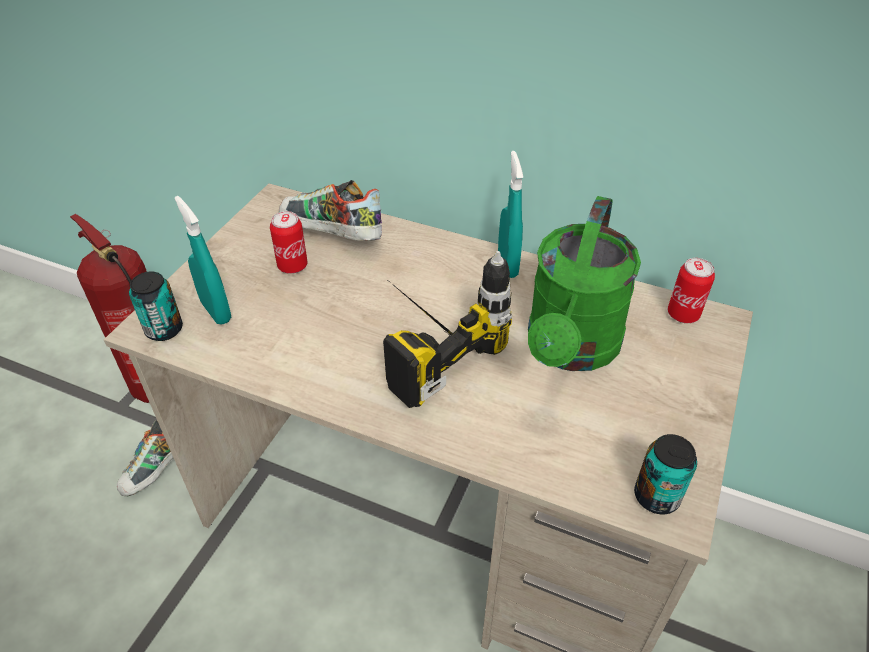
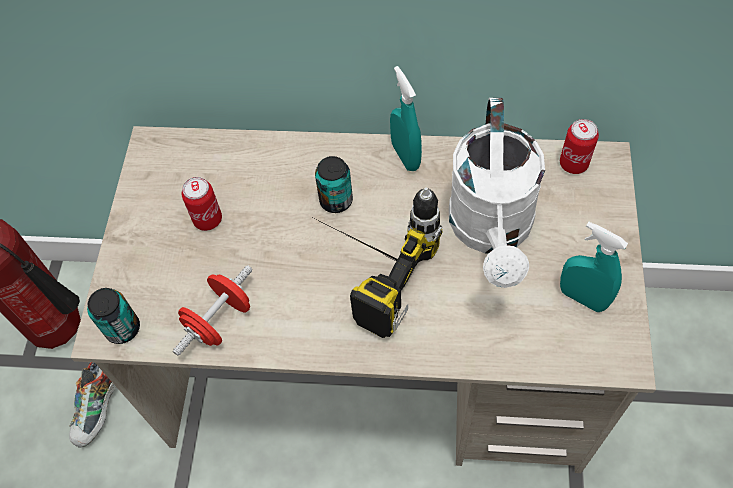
camera: 15 degrees left, 15 degrees up
turquoise spray bottle [174,196,231,325] -> turquoise spray bottle moved to [560,222,628,312]
shoe [279,180,382,241] -> none
green watering can [528,196,641,371] -> white watering can [449,98,545,288]
can [634,434,697,514] -> can moved to [315,156,353,213]
none -> red dumbbell [173,265,253,356]

